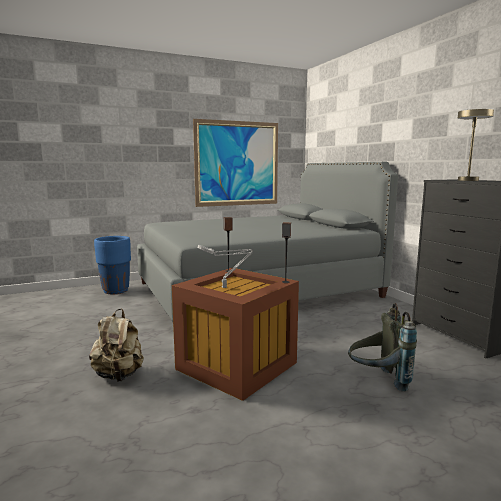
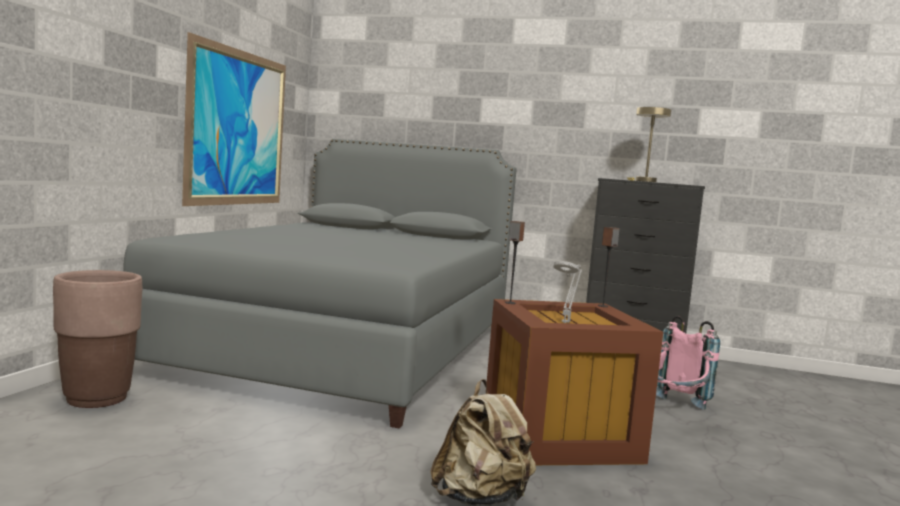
camera: 50 degrees left, 5 degrees down
blue planter [94,236,131,294] -> brown planter [53,270,142,408]
grey backpack [348,303,417,391] -> pink backpack [656,316,720,410]

